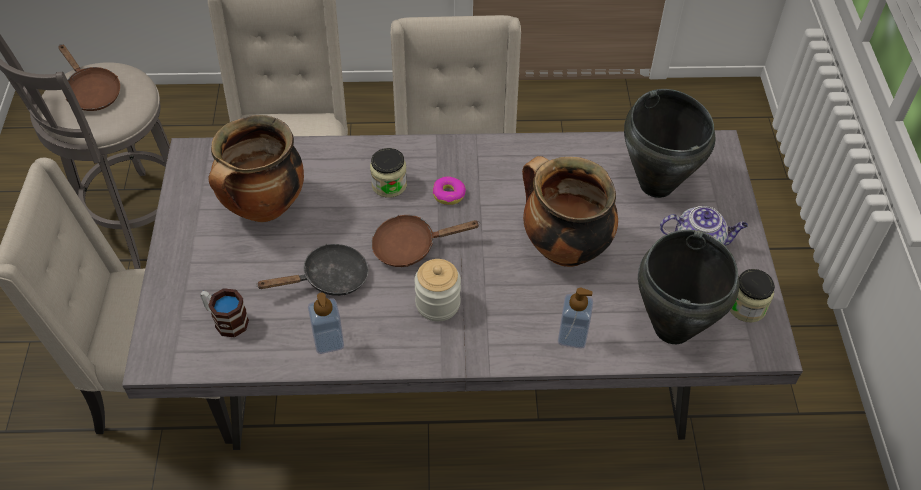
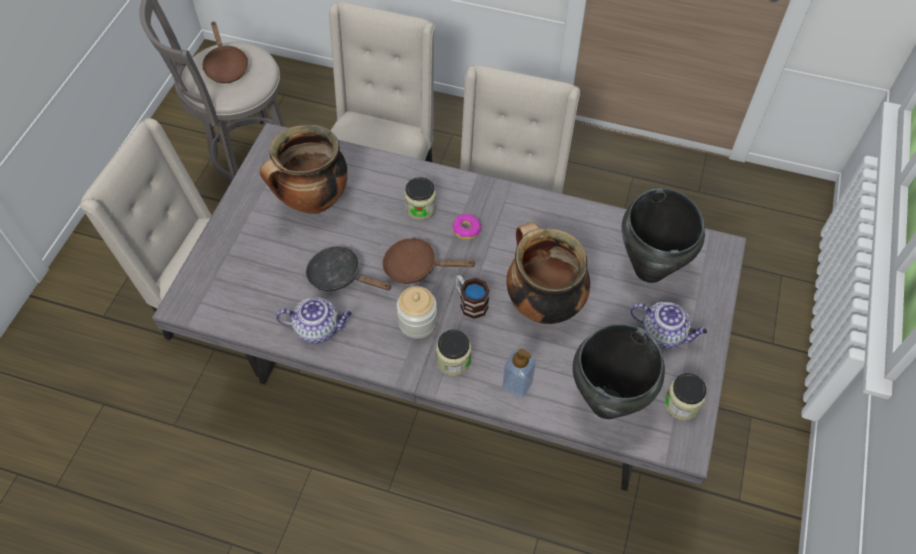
camera: 20 degrees right, 5 degrees up
mug [200,288,249,337] -> mug moved to [456,275,490,319]
black frying pan [256,244,369,296] -> black frying pan turned 150 degrees counterclockwise [306,246,392,291]
soap dispenser [308,293,344,354] -> teapot [276,297,352,344]
none -> jar [436,330,471,376]

